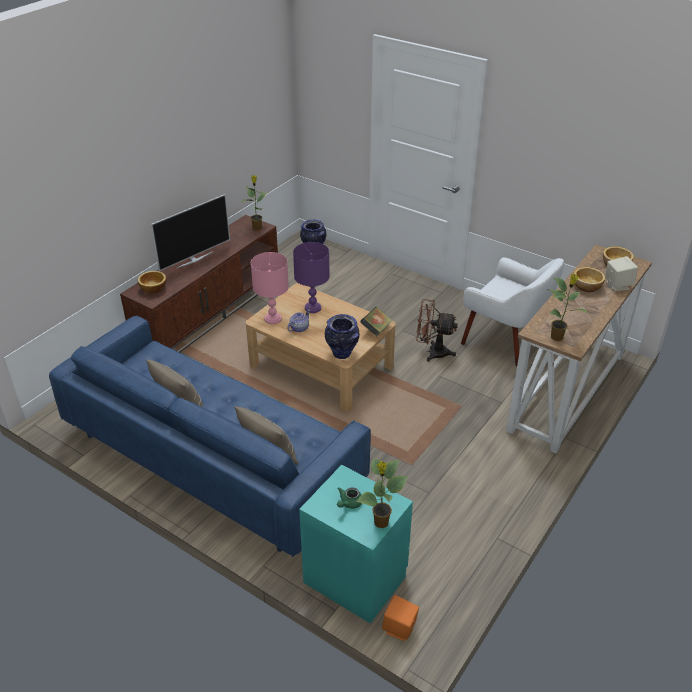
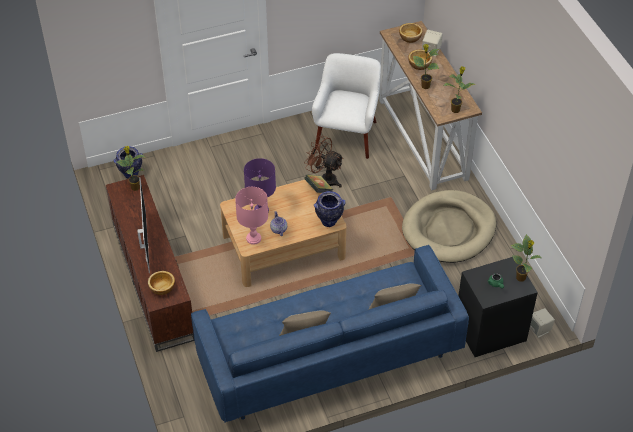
camera: 55 degrees left, 10 degrees up
turquoise nightstand [299,465,413,624] -> black nightstand [458,257,538,357]
orange speaker [382,595,419,641] -> beige speaker [530,308,555,338]
brown fan [416,299,458,362] -> brown fan turned 75 degrees clockwise [304,136,344,188]
white armchair [461,257,564,367] -> white armchair turned 60 degrees counterclockwise [312,53,381,159]
none -> beige dog bed [402,190,496,263]
none -> potted plant [413,44,440,89]

